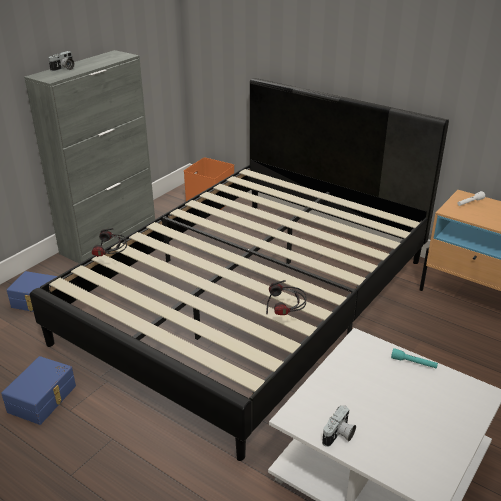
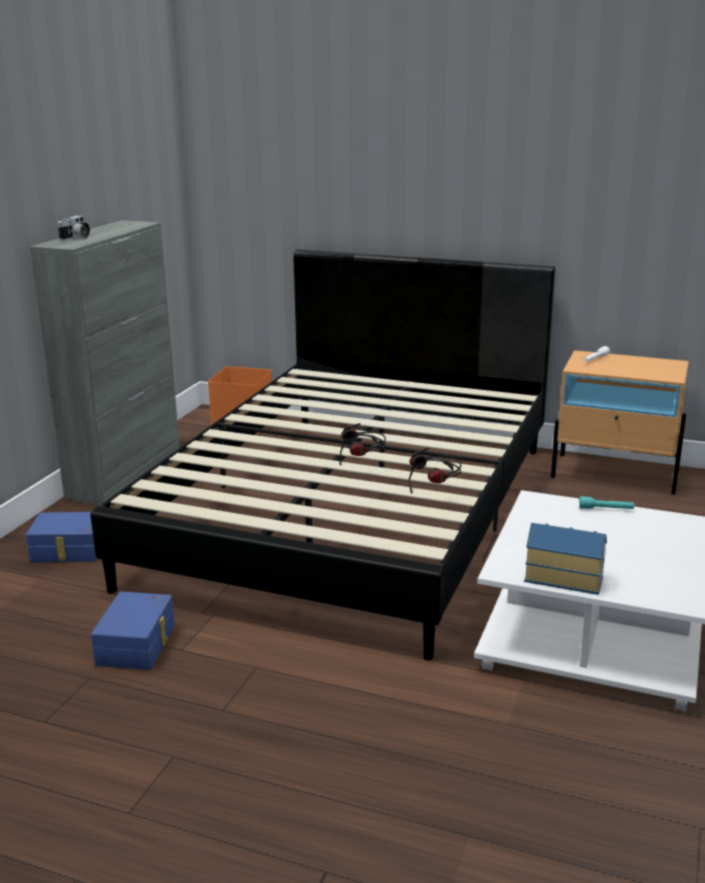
camera: 15 degrees left, 10 degrees down
headphones [92,228,127,257] -> headphones moved to [340,423,386,465]
camera [322,405,356,447] -> toy house [524,523,607,595]

